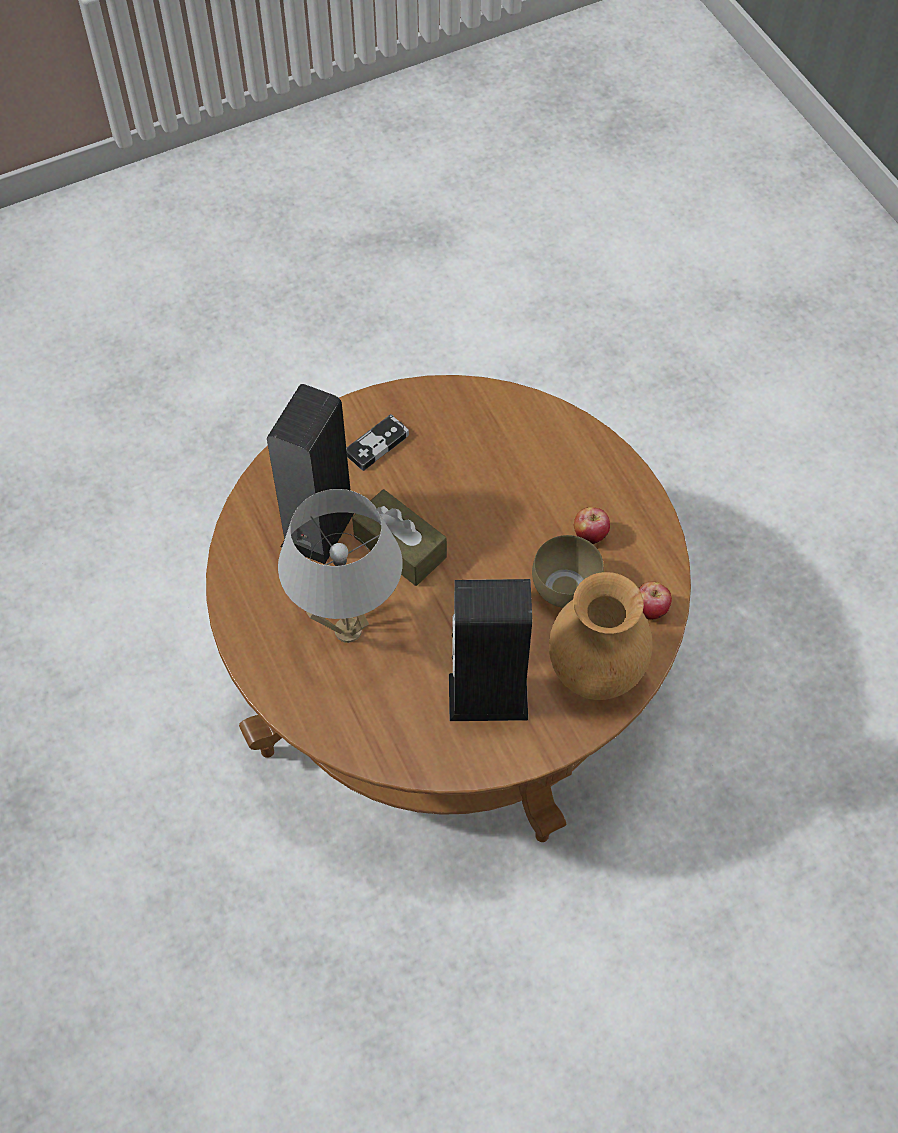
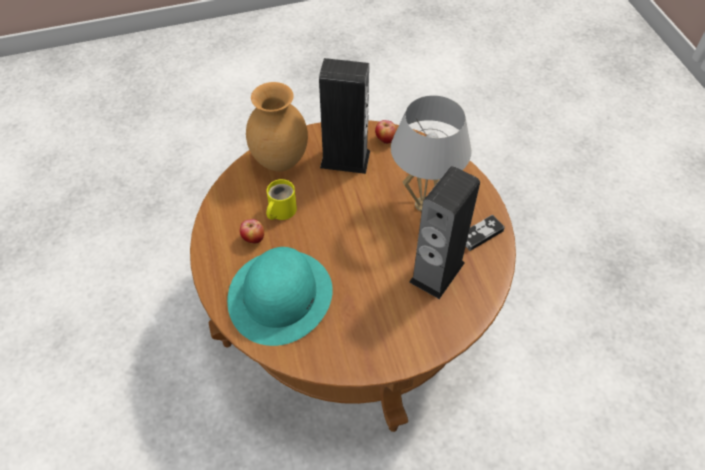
camera: 170 degrees left, 5 degrees down
game controller [346,414,409,471] -> game controller moved to [466,215,505,251]
brown tissue box [352,489,447,586] -> none
brown bowl [532,535,604,608] -> yellow mug [266,179,297,220]
apple [639,582,672,619] -> apple moved to [375,120,397,144]
none -> turquoise hat [227,247,333,346]

